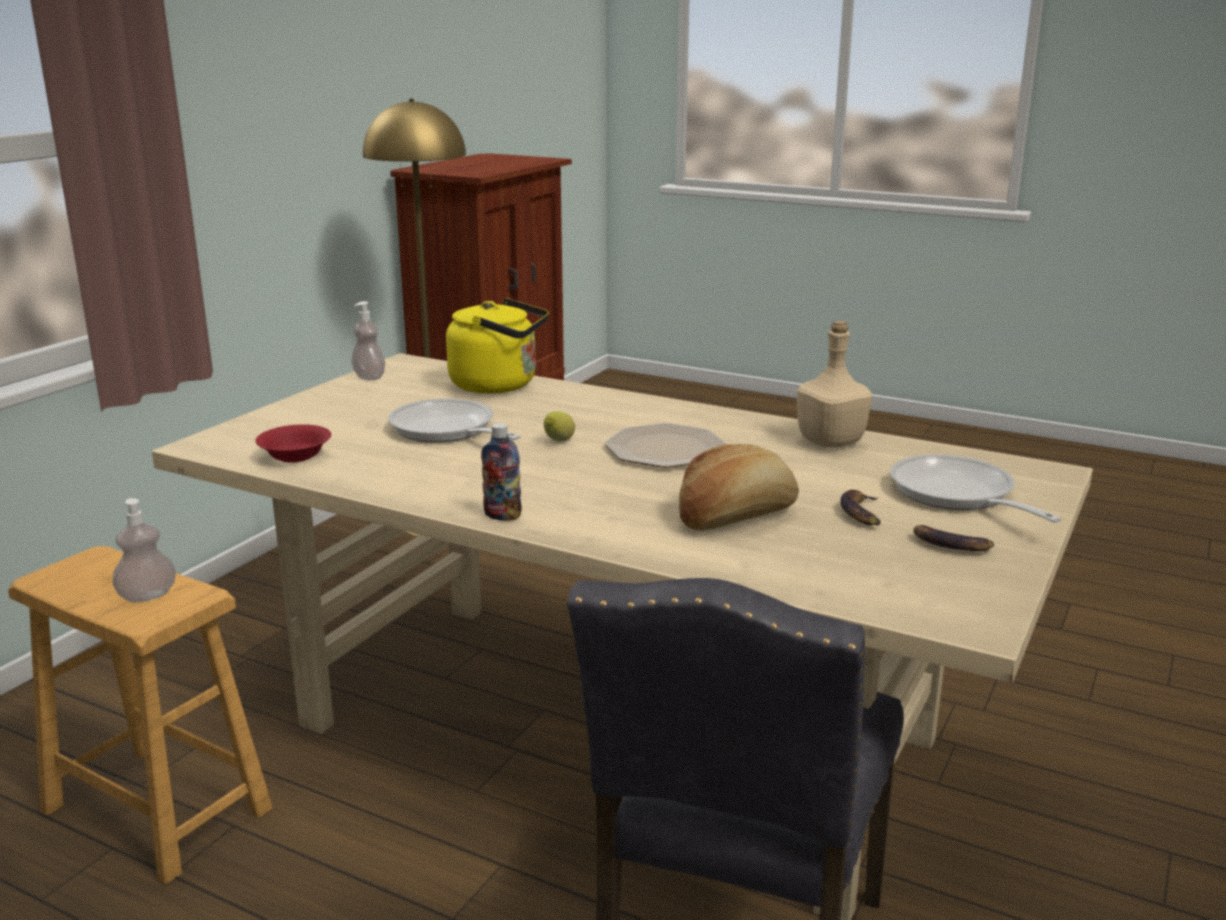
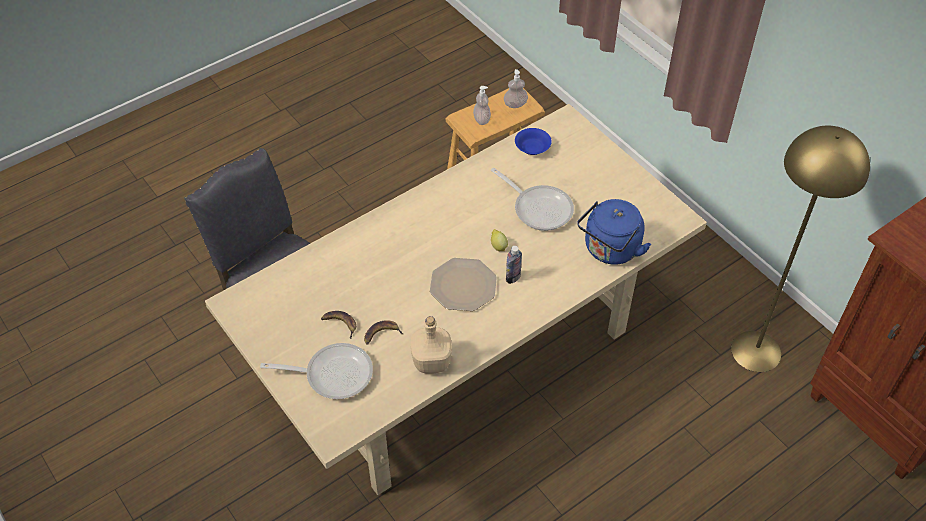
camera: 115 degrees right, 30 degrees up
red bowl [255,424,331,463] -> blue bowl [515,128,552,155]
soap dispenser [351,301,385,381] -> soap dispenser moved to [504,69,528,108]
frying pan [388,399,521,443] -> frying pan turned 60 degrees clockwise [491,168,574,231]
yellow kettle [446,298,549,394] -> blue kettle [577,199,651,265]
bottle [481,423,522,520] -> bottle moved to [506,246,522,284]
bread [679,444,799,530] -> none
banana [913,525,994,551] -> banana moved to [364,320,403,345]

